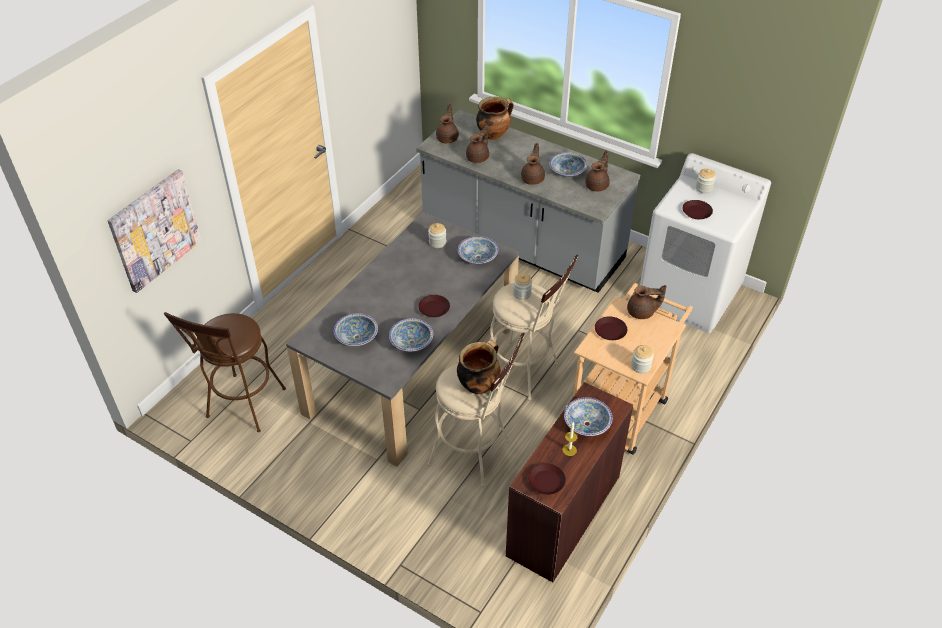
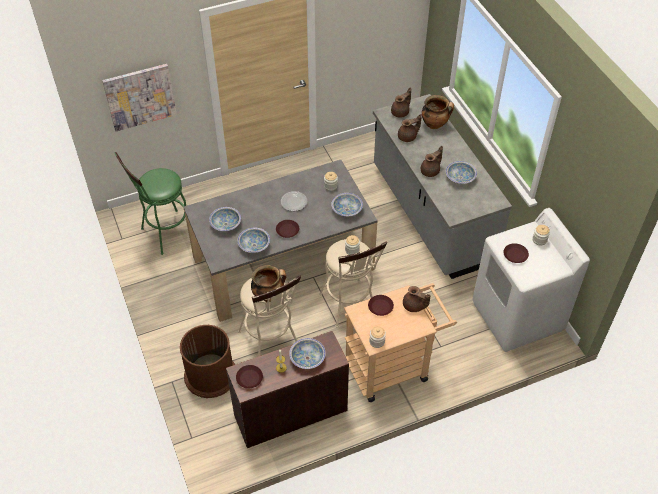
camera: 35 degrees right, 5 degrees up
brown stool [164,312,286,432] -> green stool [114,152,186,255]
brown teapot [585,150,610,191] -> none
none -> brown trash can [180,325,235,398]
none -> plate [281,191,307,211]

